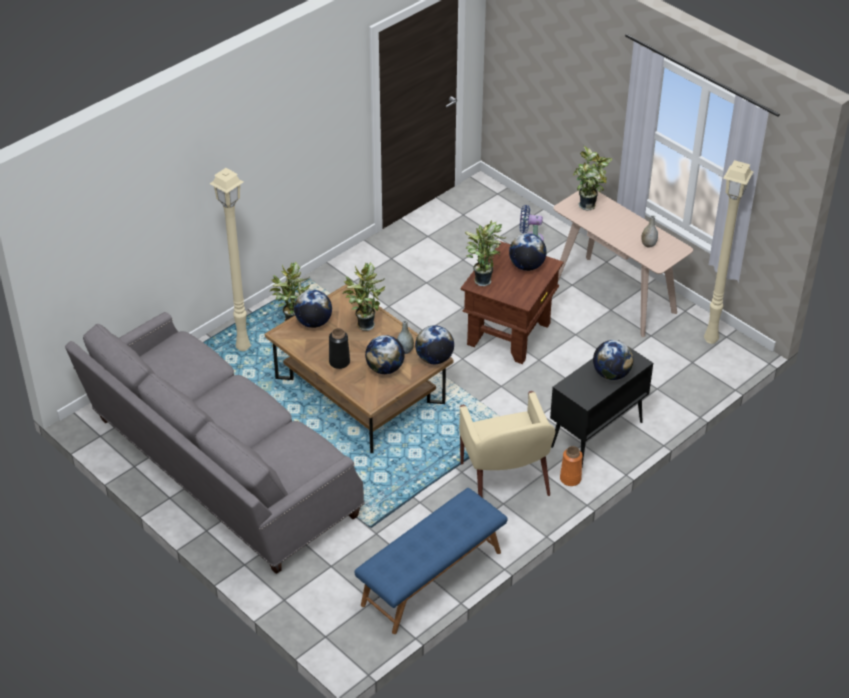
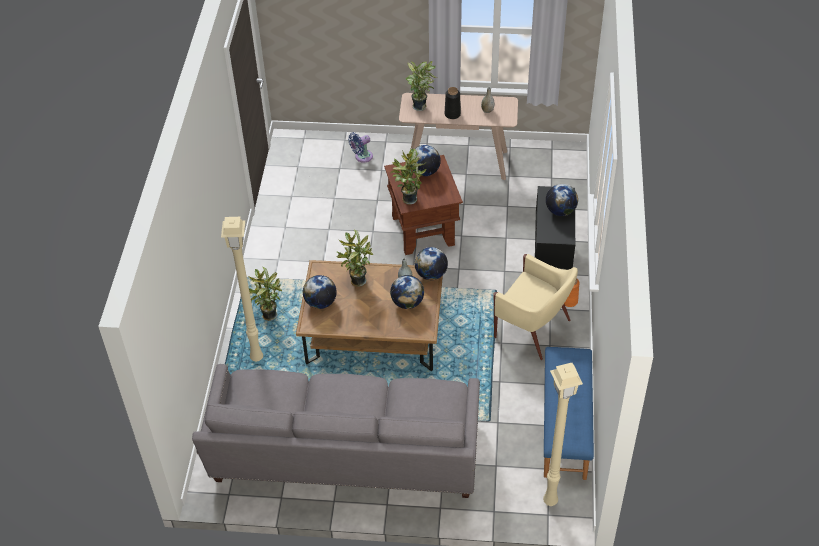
camera: 40 degrees left, 5 degrees up
black vase [329,328,350,369] -> black vase moved to [445,87,461,119]
beige floor lamp [704,160,754,344] -> beige floor lamp moved to [543,363,583,506]

